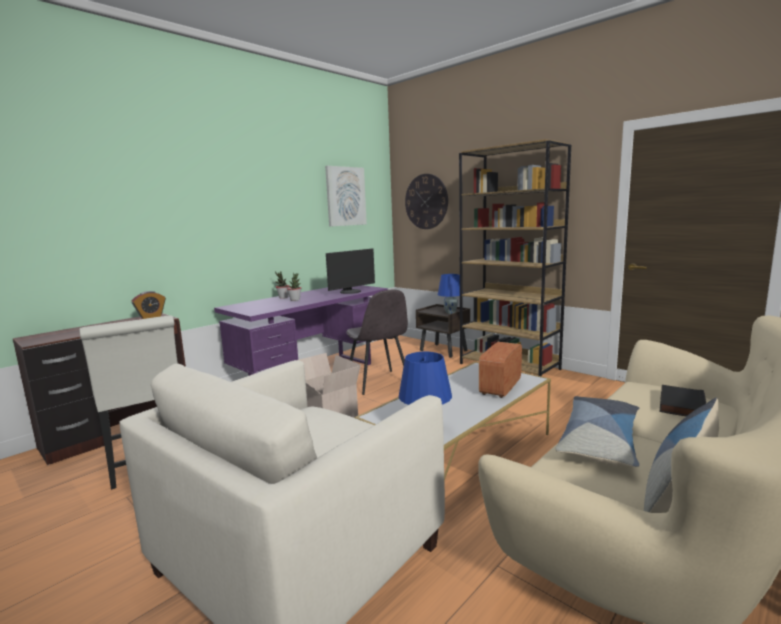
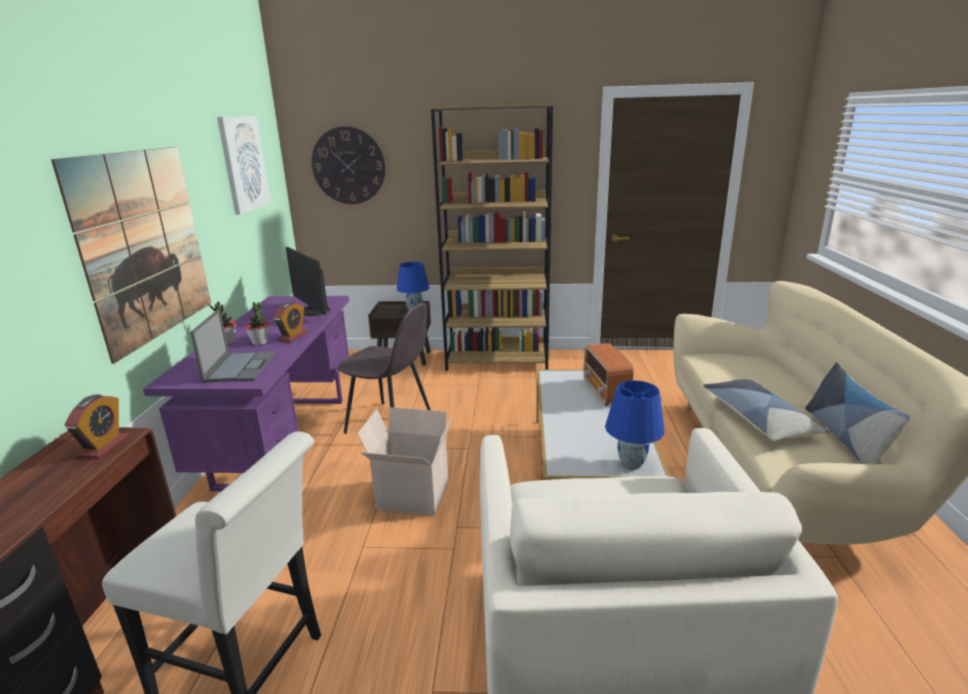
camera: 40 degrees left, 10 degrees up
monitor [326,248,375,294] -> monitor turned 135 degrees clockwise [286,247,330,316]
black book [660,385,706,416] -> none
none -> picture [51,147,211,364]
none -> laptop [191,309,275,383]
none -> alarm clock [274,302,308,343]

